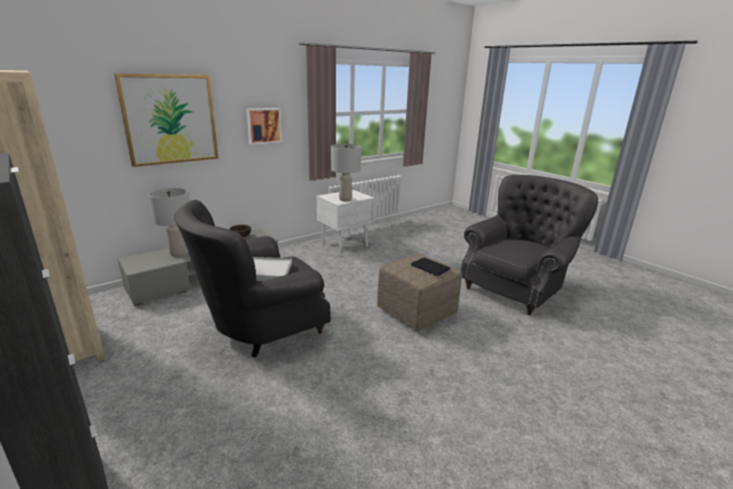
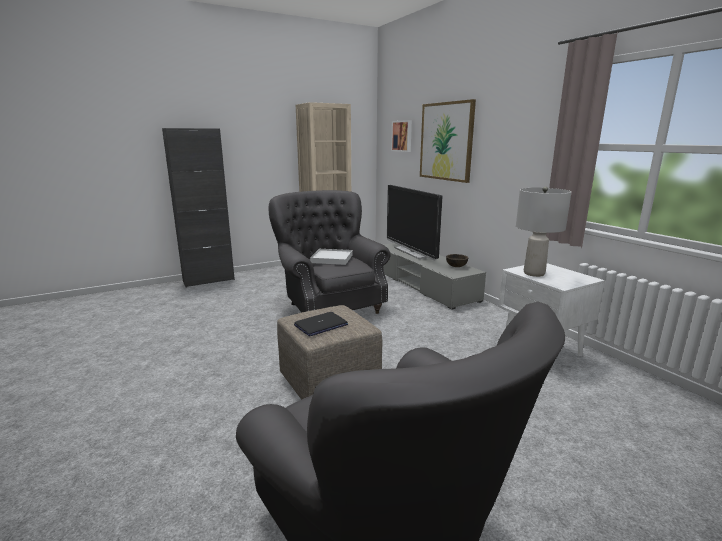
camera: 100 degrees right, 5 degrees down
grey table lamp [149,188,190,257] -> television [387,185,442,261]
picture [246,108,282,145] -> picture moved to [391,120,412,152]

